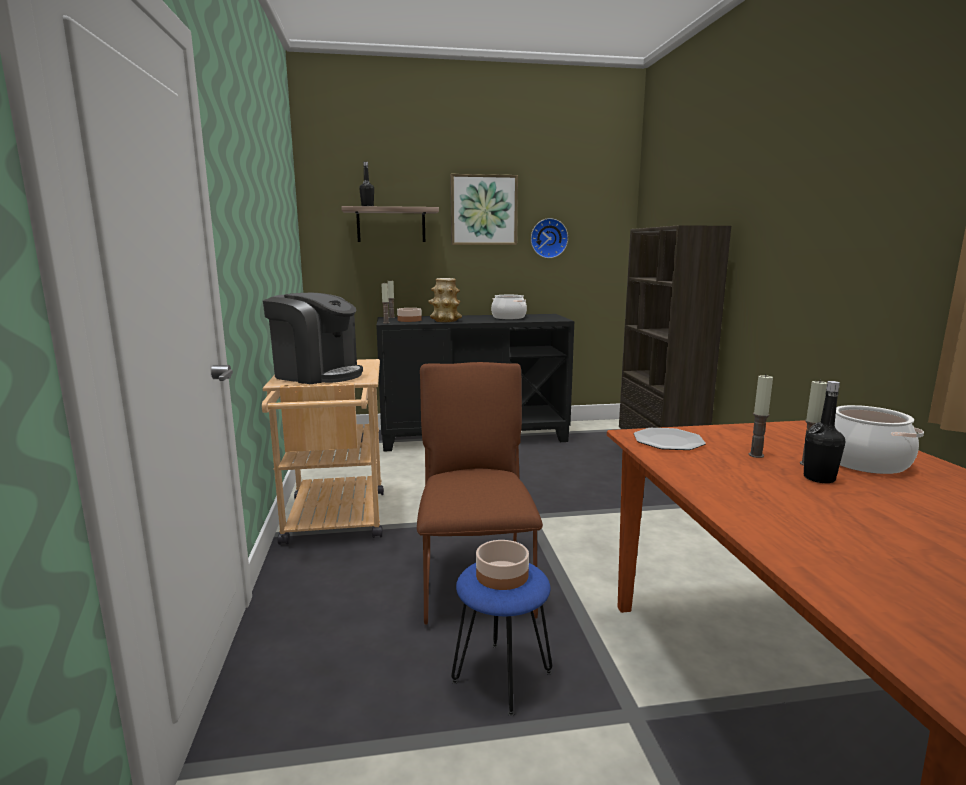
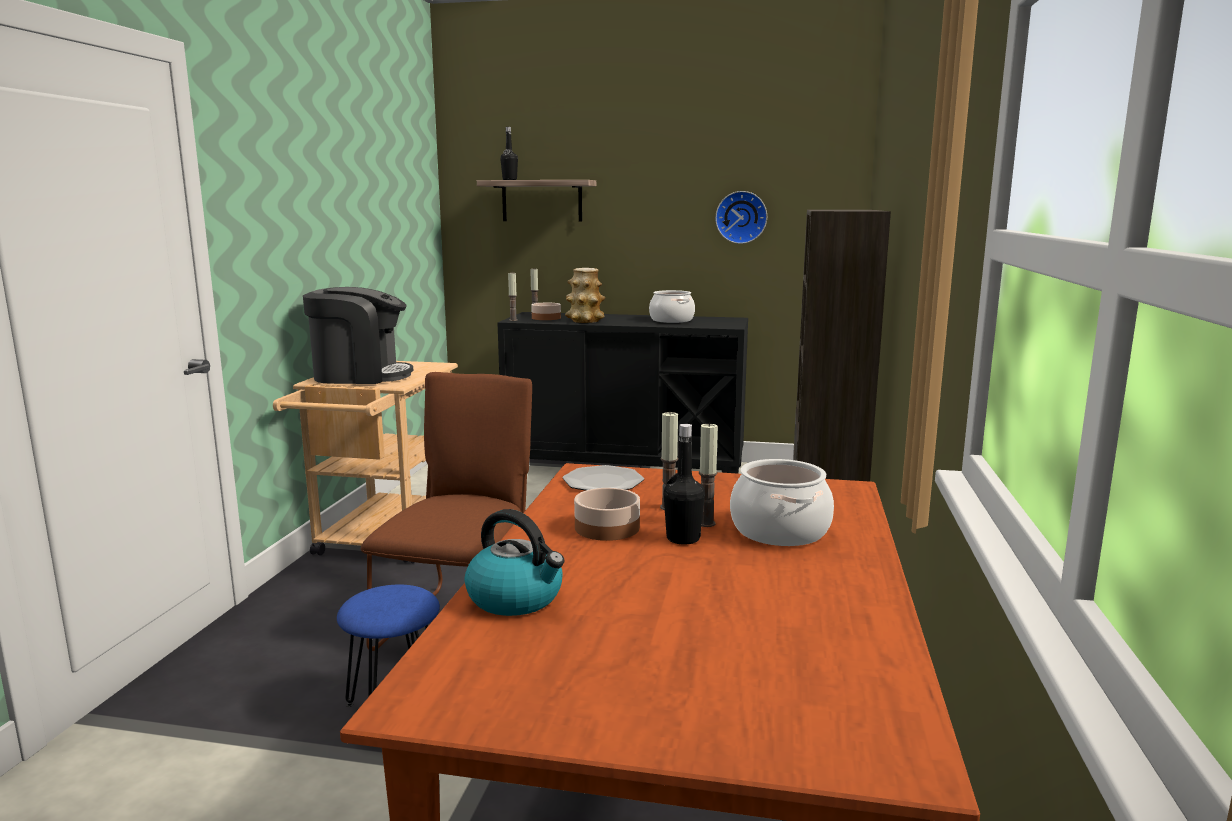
camera: 20 degrees right, 0 degrees up
coffee machine [263,293,363,384] -> coffee machine turned 45 degrees counterclockwise [303,287,413,384]
picture [450,174,518,245] -> none
bowl [476,540,529,590] -> bowl moved to [574,488,640,541]
none -> kettle [465,509,565,616]

